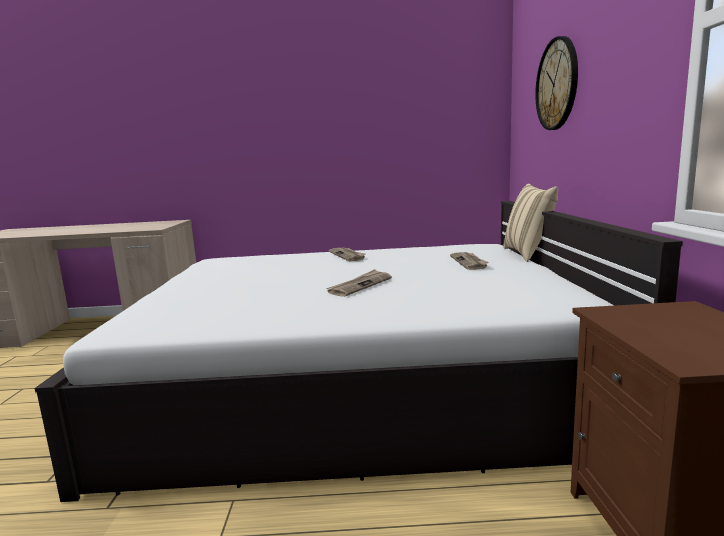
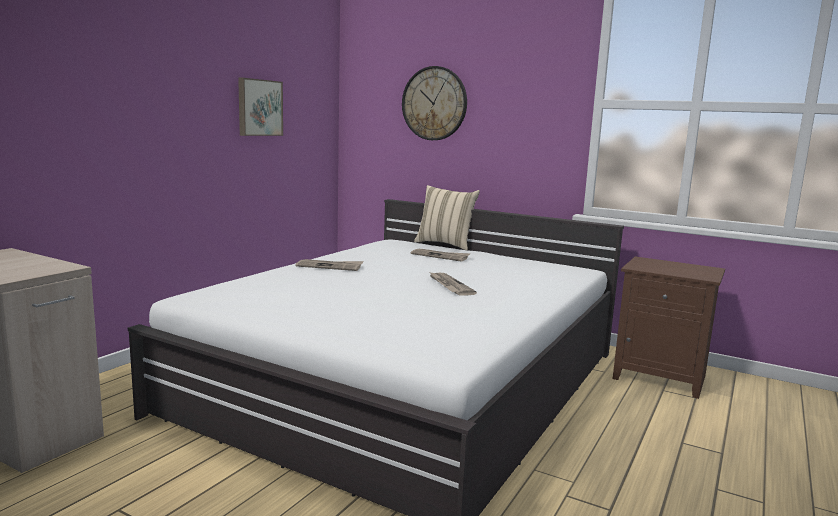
camera: 60 degrees left, 0 degrees up
none -> picture [238,78,283,136]

